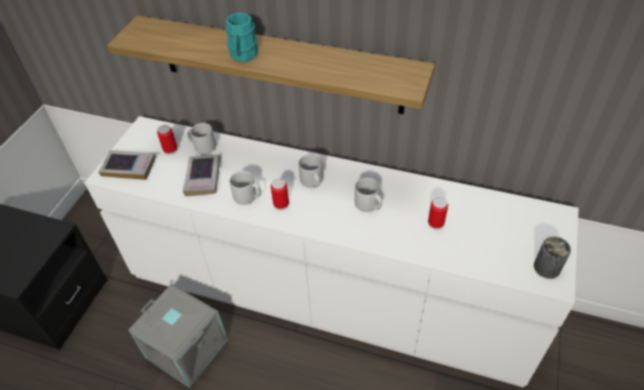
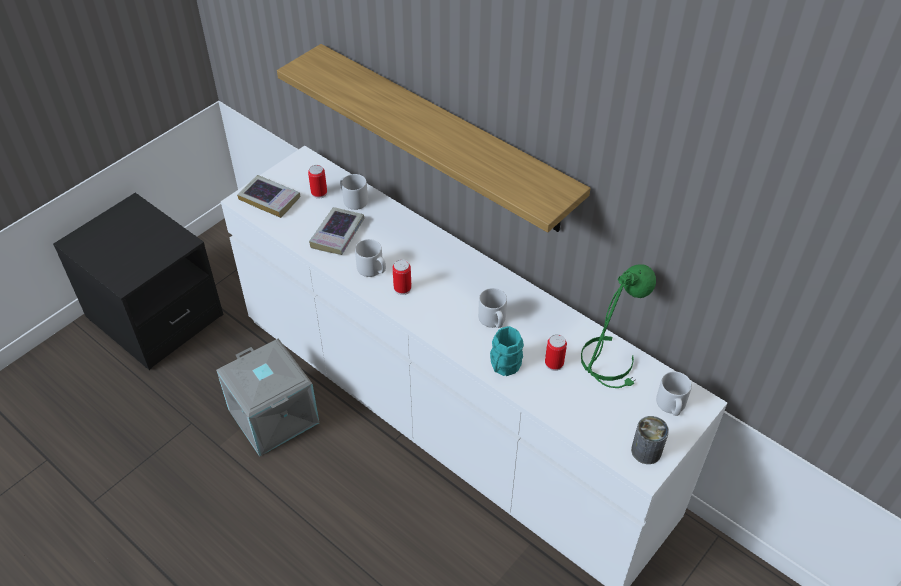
camera: 20 degrees right, 0 degrees up
turquoise mug [226,13,258,62] -> turquoise mug moved to [490,326,524,376]
grey mug [299,154,323,188] -> grey mug moved to [656,371,692,416]
none -> green table lamp [581,264,656,388]

